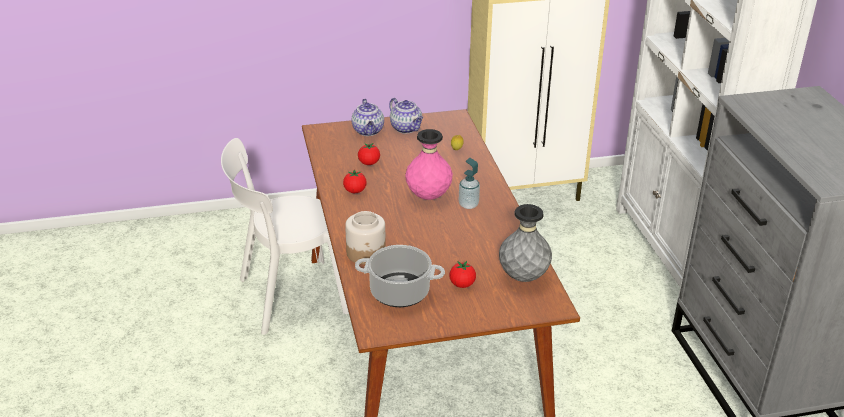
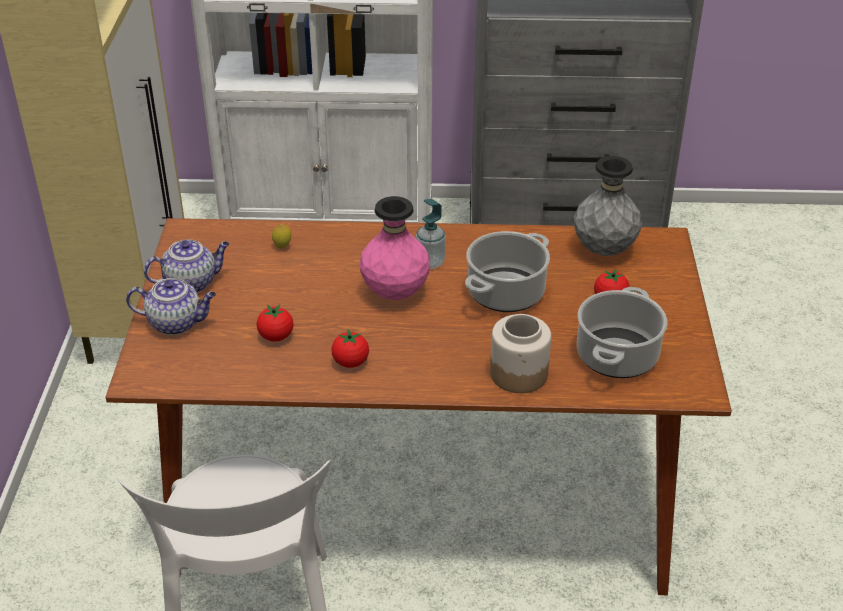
camera: 75 degrees left, 5 degrees up
none -> cooking pot [465,231,550,312]

